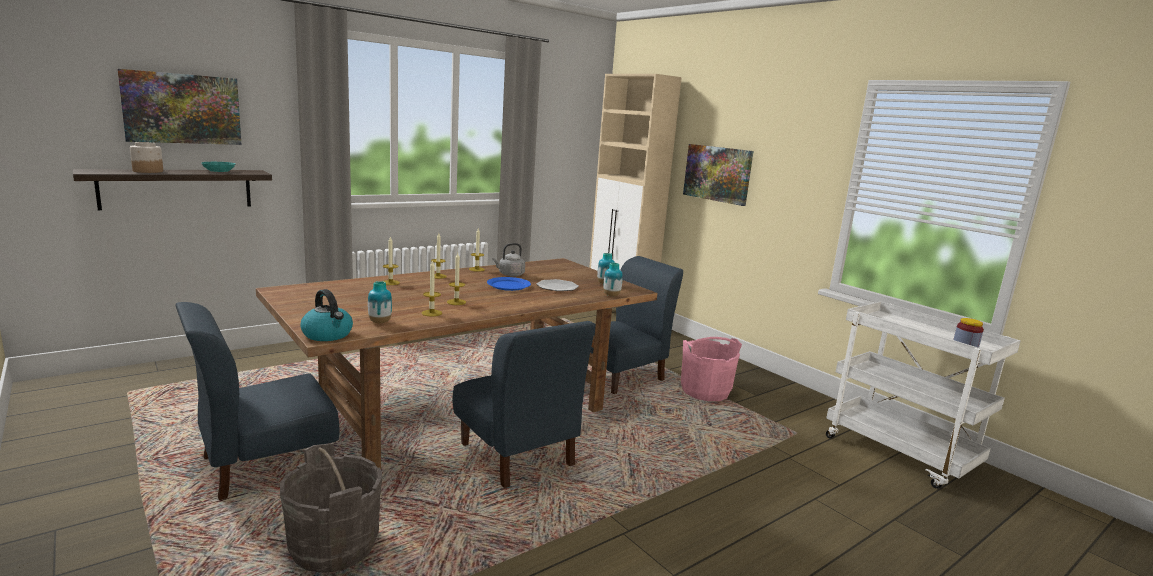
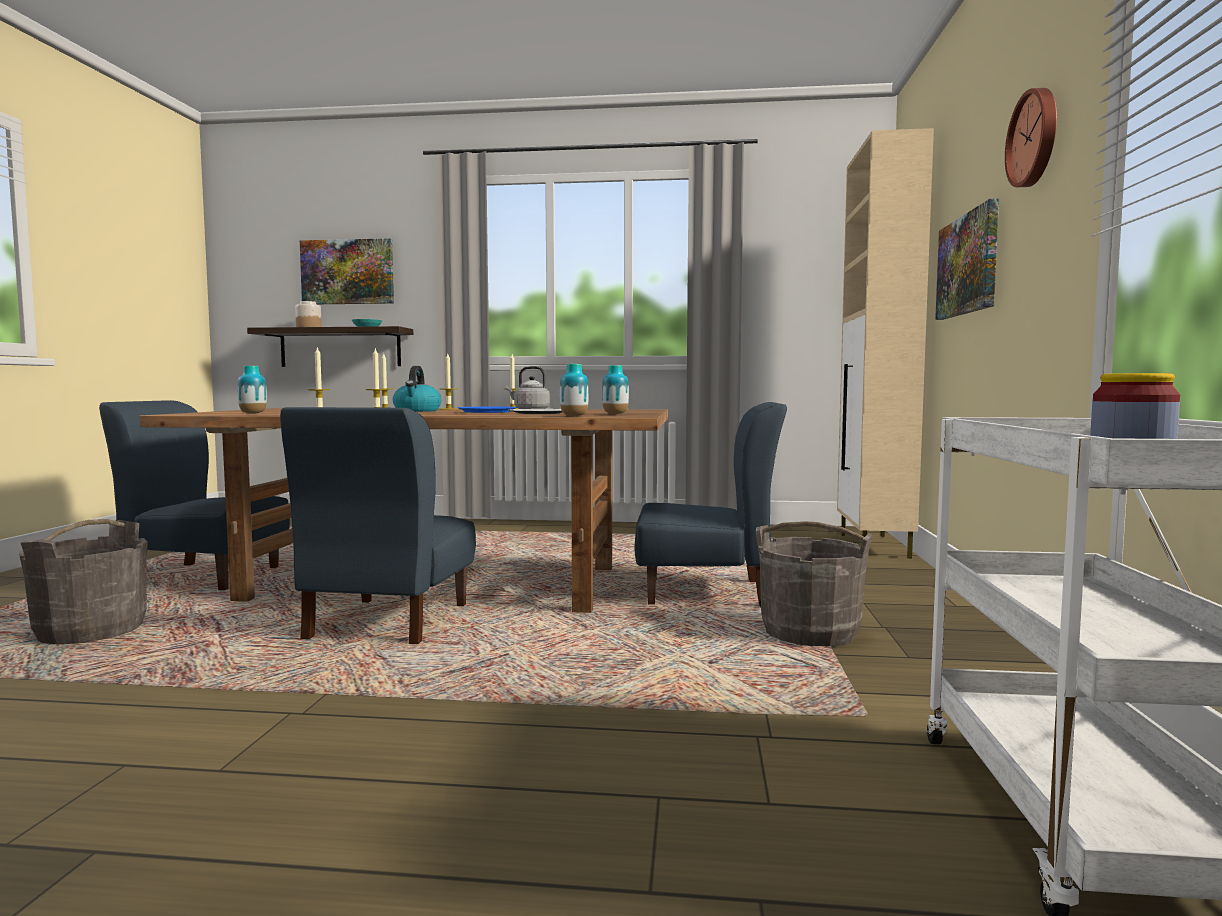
camera: 45 degrees right, 10 degrees down
kettle [301,289,353,341] -> kettle moved to [393,366,441,412]
pink bucket [681,337,742,401] -> grey bucket [756,521,873,647]
none -> wall clock [1005,88,1057,187]

